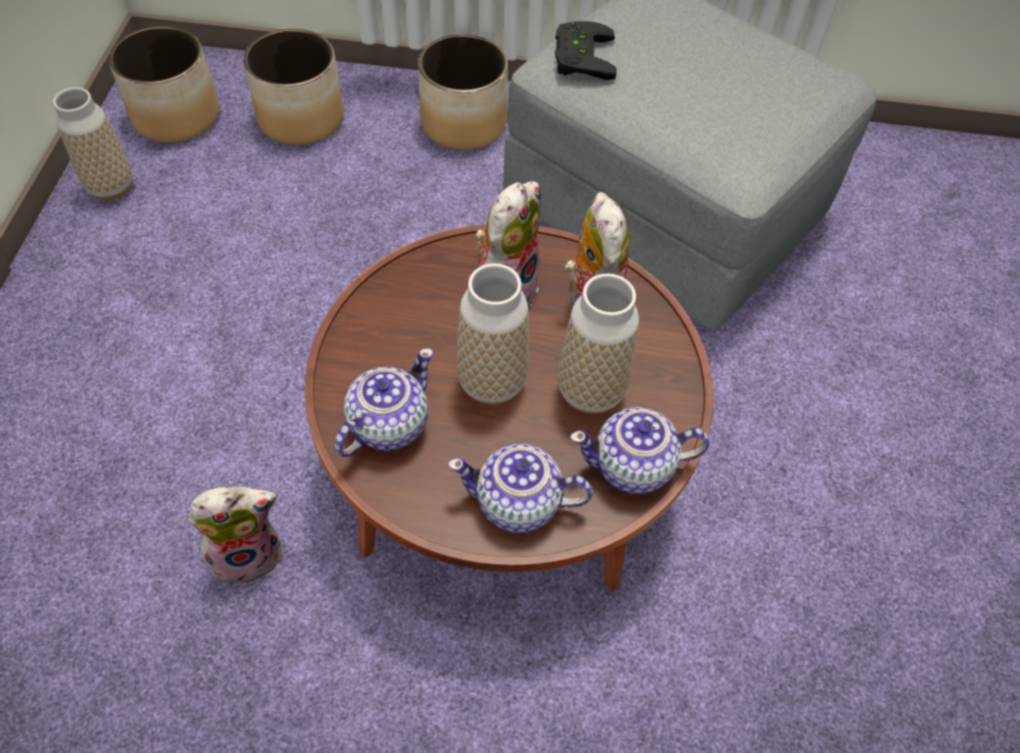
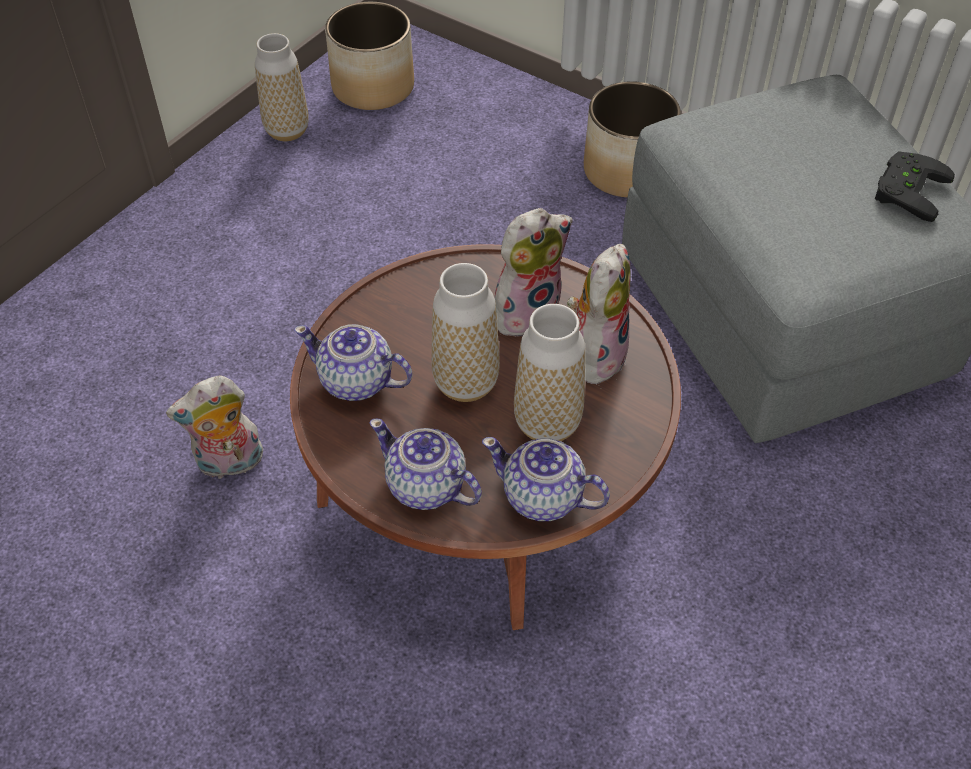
camera: 30 degrees right, 5 degrees down
plush toy [188,486,281,584] -> plush toy turned 150 degrees clockwise [166,376,263,479]
planter [243,29,344,145] -> none
teapot [334,348,433,457] -> teapot turned 135 degrees counterclockwise [294,324,413,401]
black game controller [555,21,617,80] -> black game controller moved to [875,151,955,222]

